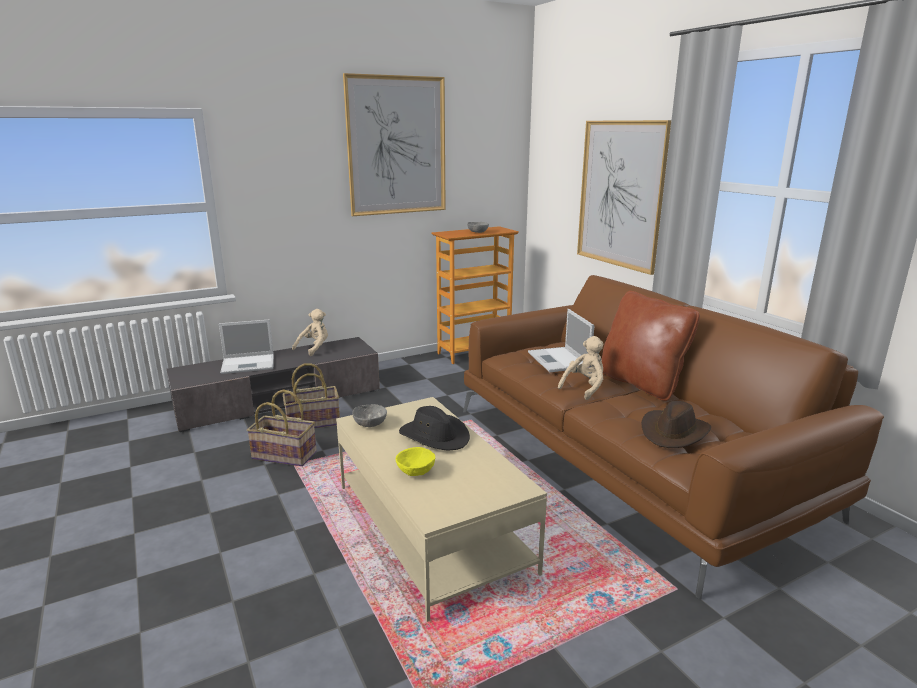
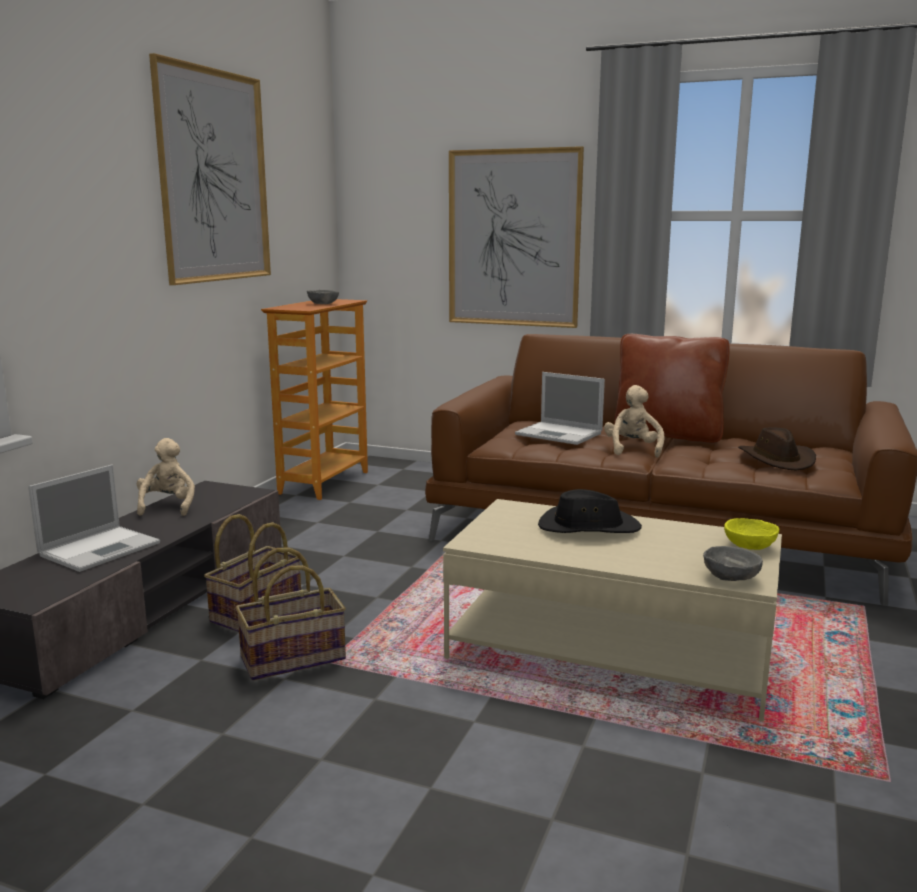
camera: 40 degrees left, 5 degrees down
grey bowl [352,404,387,427] -> grey bowl moved to [703,546,763,581]
yellow bowl [396,447,435,476] -> yellow bowl moved to [724,518,779,550]

